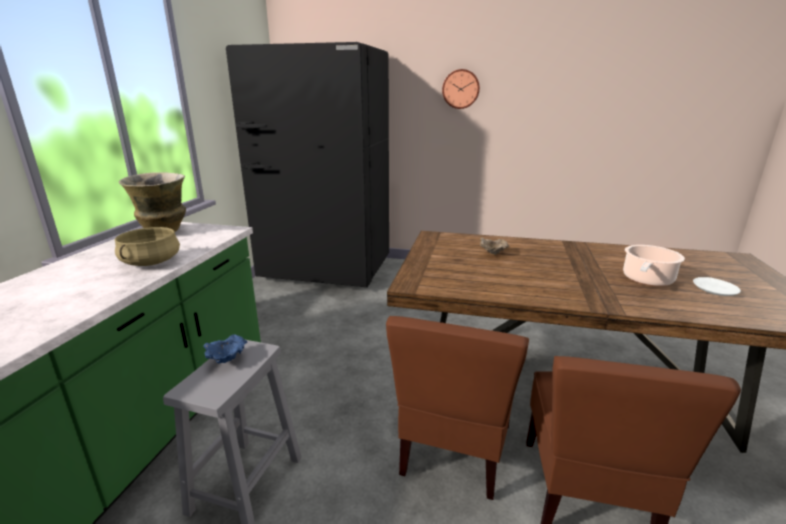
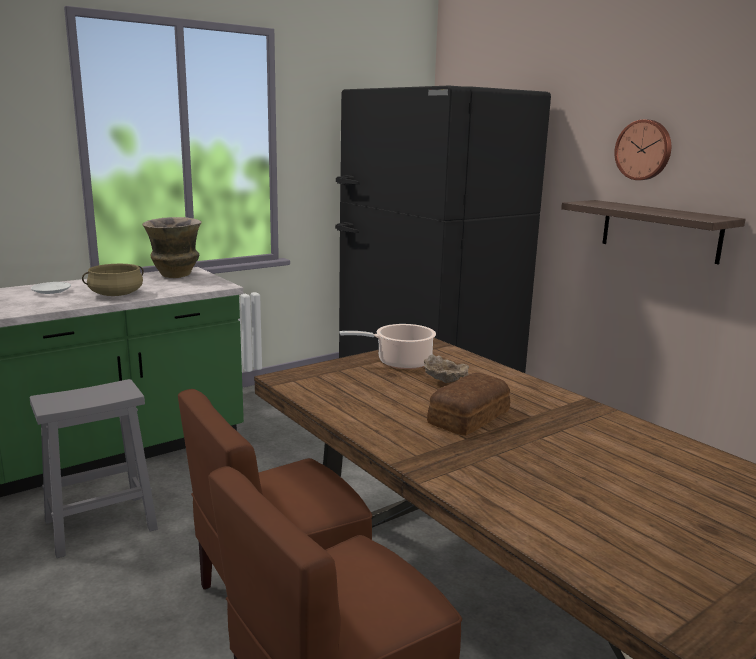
camera: 40 degrees right, 5 degrees down
blue bowl [203,334,247,364] -> none
cooking pot [623,245,685,286] -> cooking pot moved to [340,324,436,369]
white plate [693,277,741,296] -> white plate moved to [31,282,71,294]
none -> bread [427,373,510,436]
none -> shelf [561,200,746,264]

